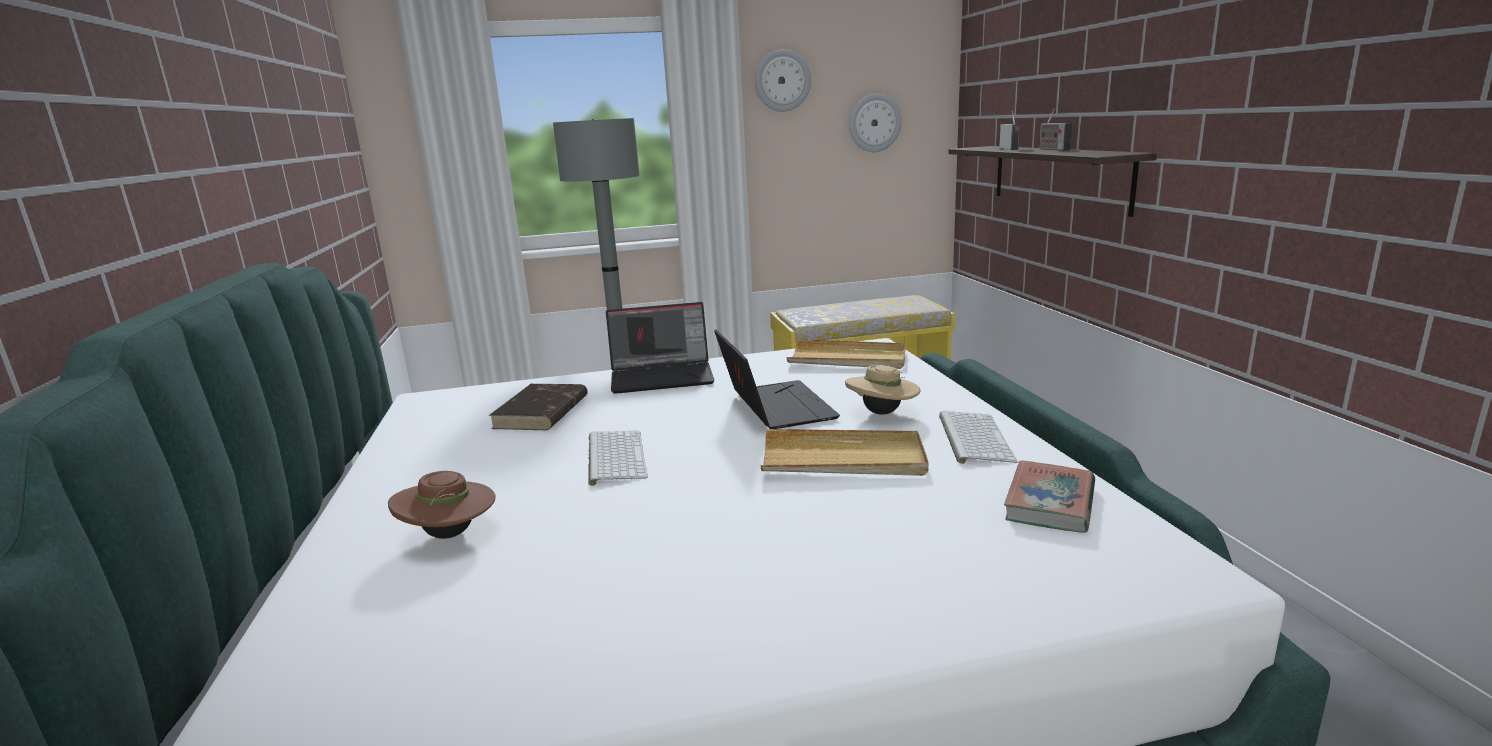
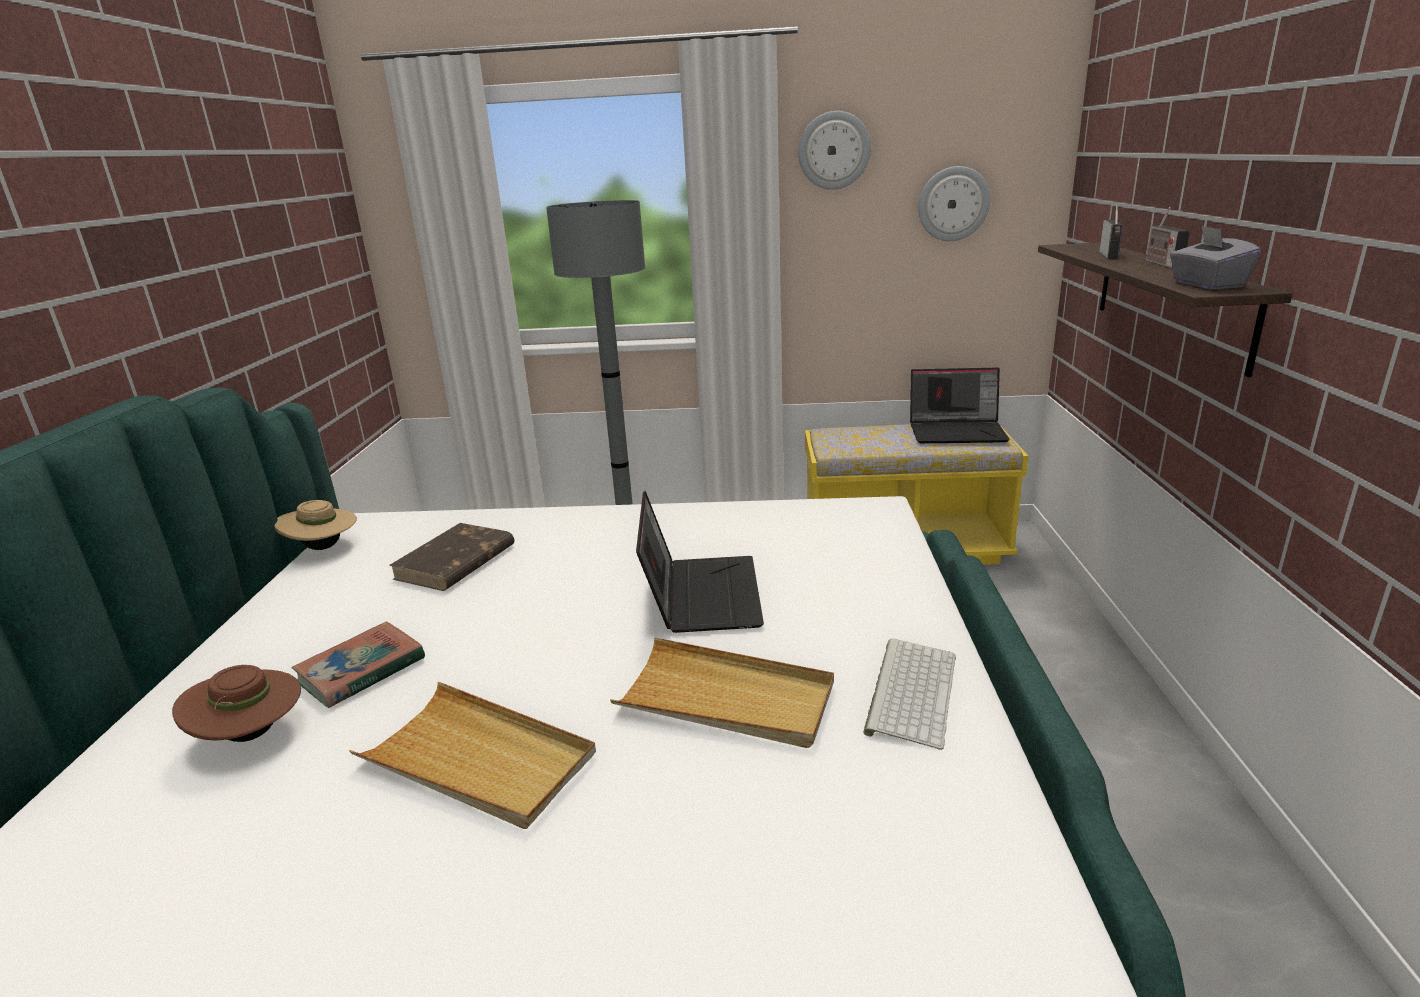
camera: 15 degrees right, 5 degrees up
keyboard [588,431,648,486] -> none
laptop [606,302,715,394] -> laptop moved to [910,368,1010,443]
beige tray [787,339,906,369] -> beige tray moved to [349,682,596,829]
beige hat [845,365,921,415] -> beige hat moved to [274,500,357,550]
book [1004,460,1095,533] -> book moved to [291,621,425,708]
none -> grey tissue box [1170,226,1261,289]

